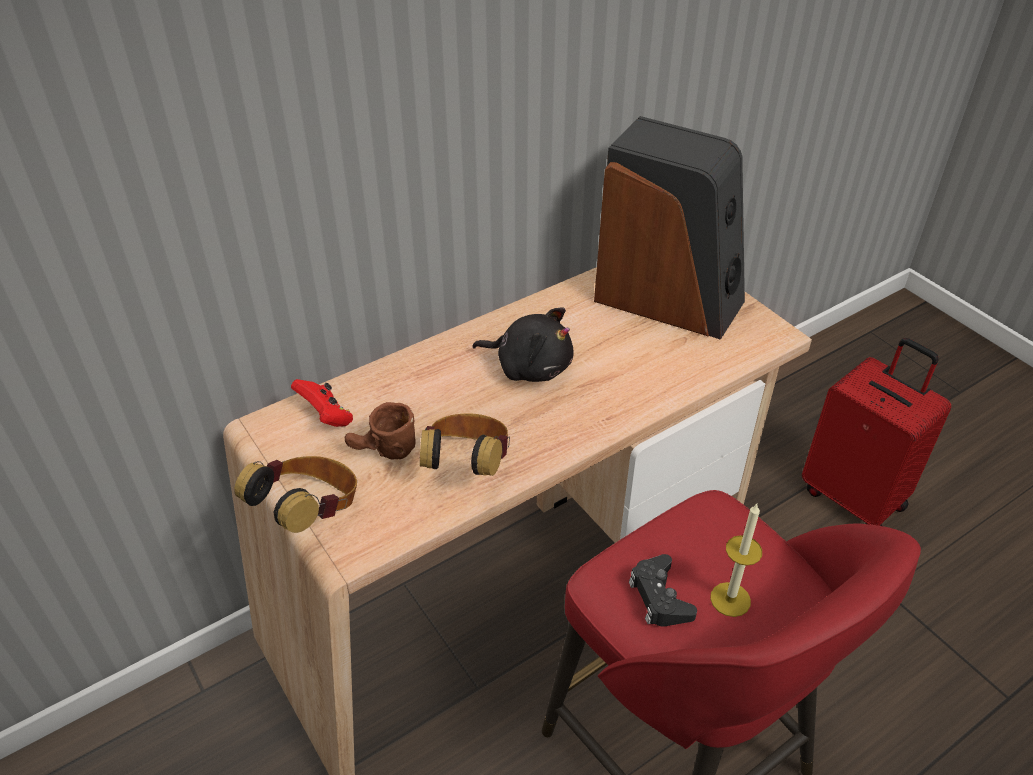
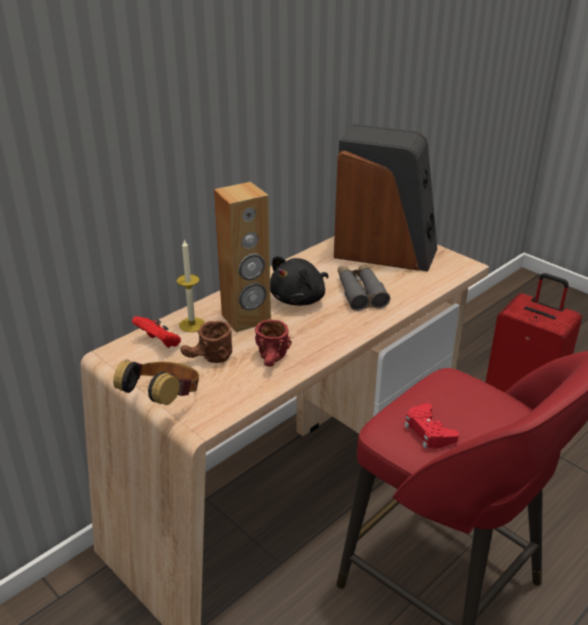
camera: 10 degrees left, 10 degrees down
headphones [420,414,510,476] -> red mug [255,319,292,367]
black plush toy [472,307,574,382] -> black plush toy turned 120 degrees clockwise [270,256,329,306]
black game controller [629,554,697,626] -> red game controller [404,403,459,449]
candle [710,504,762,617] -> candle moved to [177,239,205,332]
none -> brown speaker [214,182,271,332]
none -> grey binoculars [338,264,390,311]

